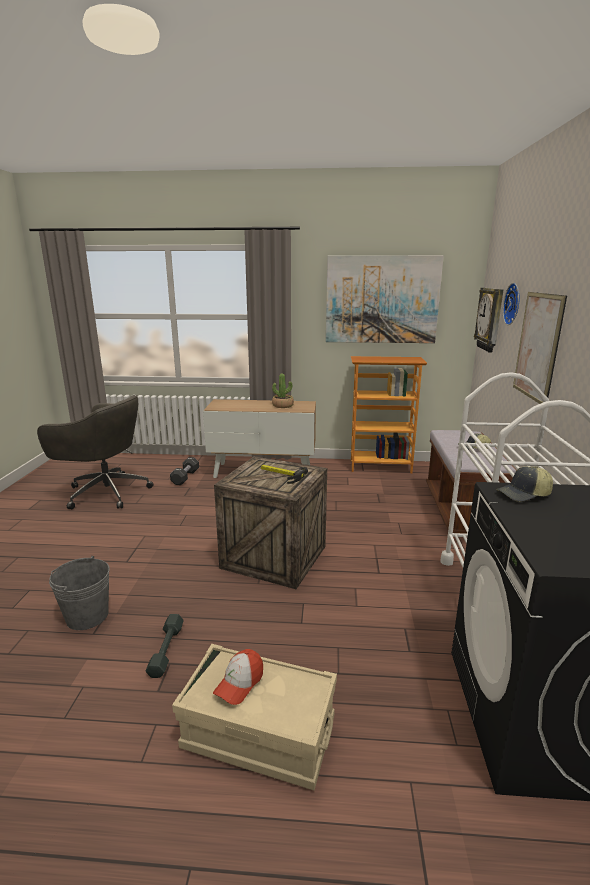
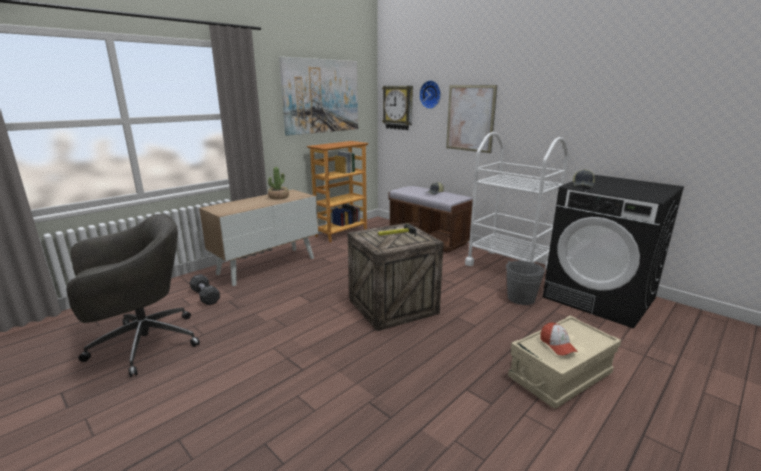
camera: 50 degrees left, 0 degrees up
grey bucket [49,556,110,630] -> grey bucket moved to [506,261,545,305]
grey dumbbell [146,614,184,678] -> none

